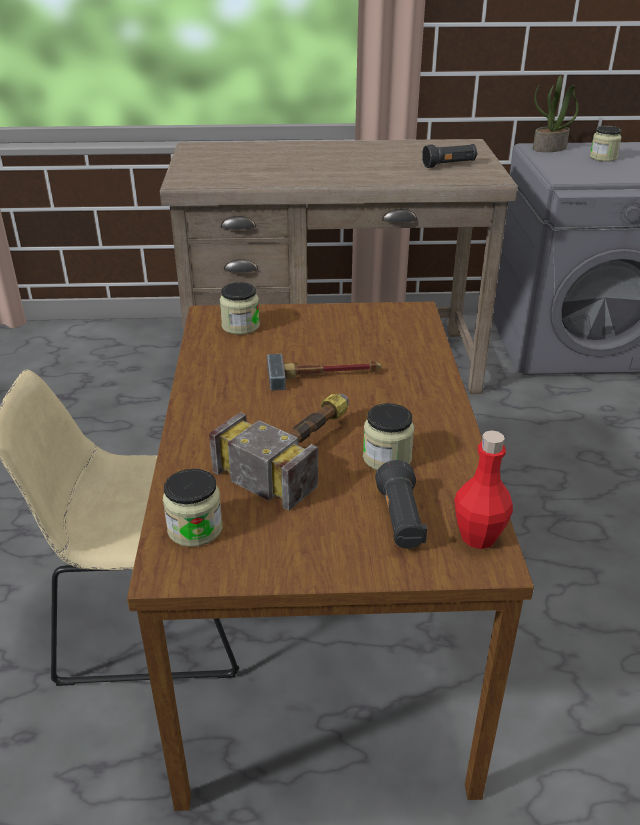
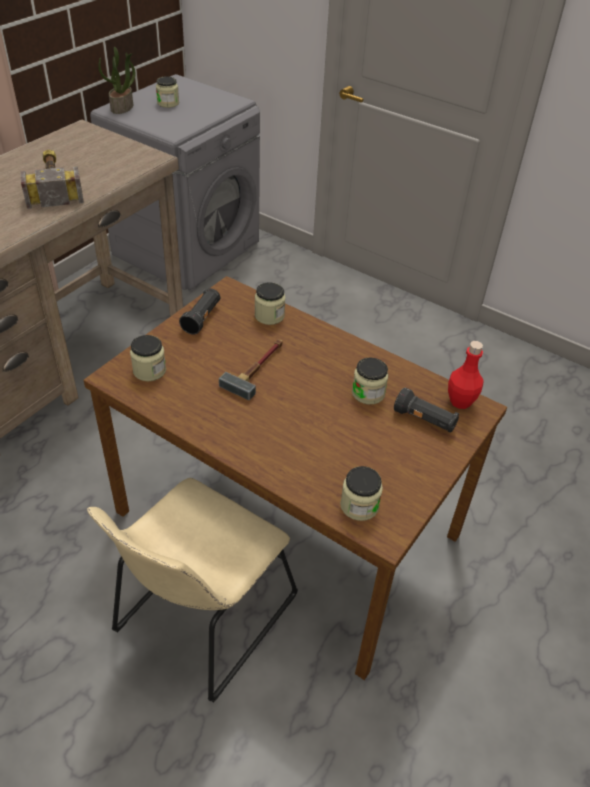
camera: 55 degrees left, 10 degrees up
hammer [209,394,349,511] -> hammer moved to [21,149,84,209]
black flashlight [422,144,477,168] -> black flashlight moved to [179,288,220,334]
none -> jar [255,282,285,325]

